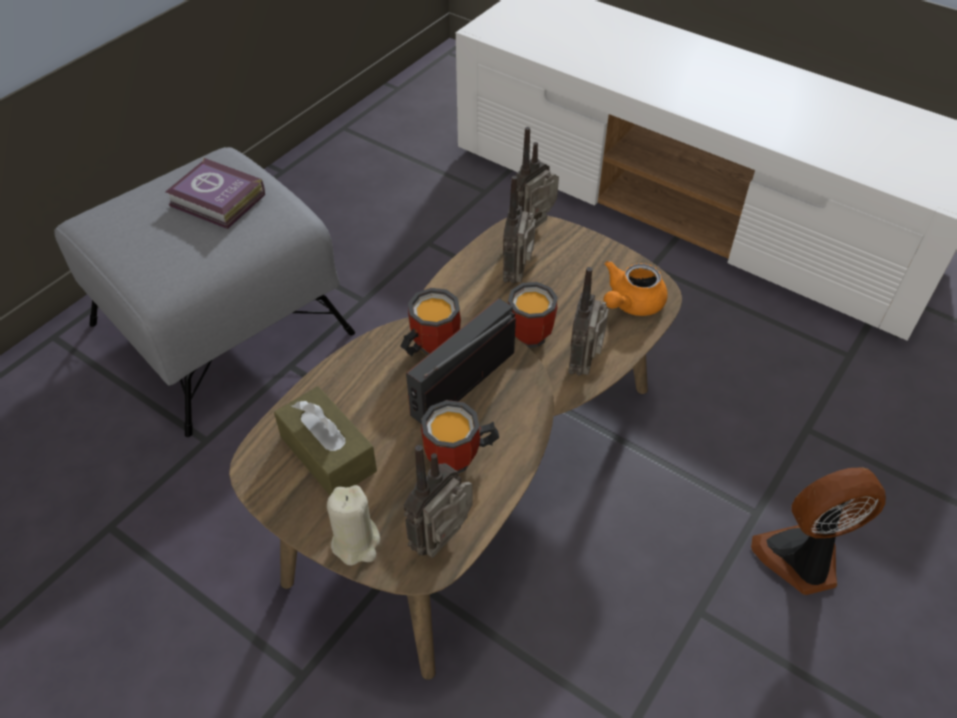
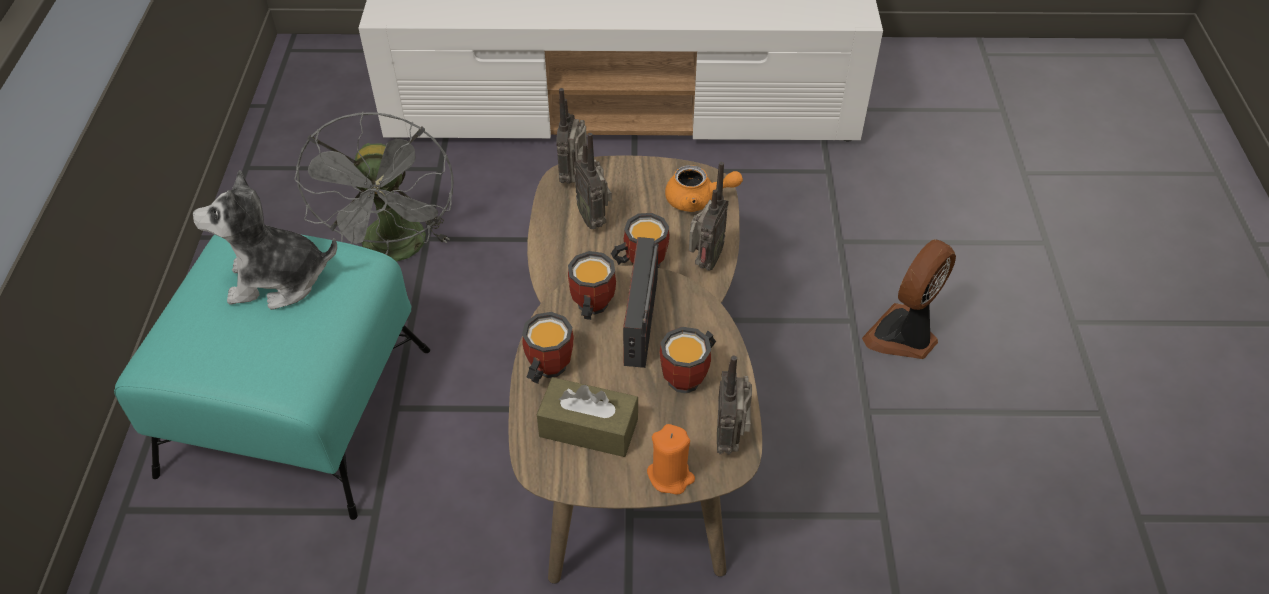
camera: 35 degrees left, 0 degrees up
grey ottoman [54,147,355,437] -> turquoise ottoman [114,234,430,520]
book [165,158,265,229] -> plush toy [193,170,337,310]
beige candle [327,485,380,565] -> orange candle [647,424,695,494]
radio [568,267,609,376] -> radio turned 135 degrees counterclockwise [689,162,728,270]
orange teapot [603,261,668,316] -> orange teapot turned 90 degrees counterclockwise [665,165,743,212]
none -> grey fan [294,112,454,262]
none -> mug [522,312,574,384]

